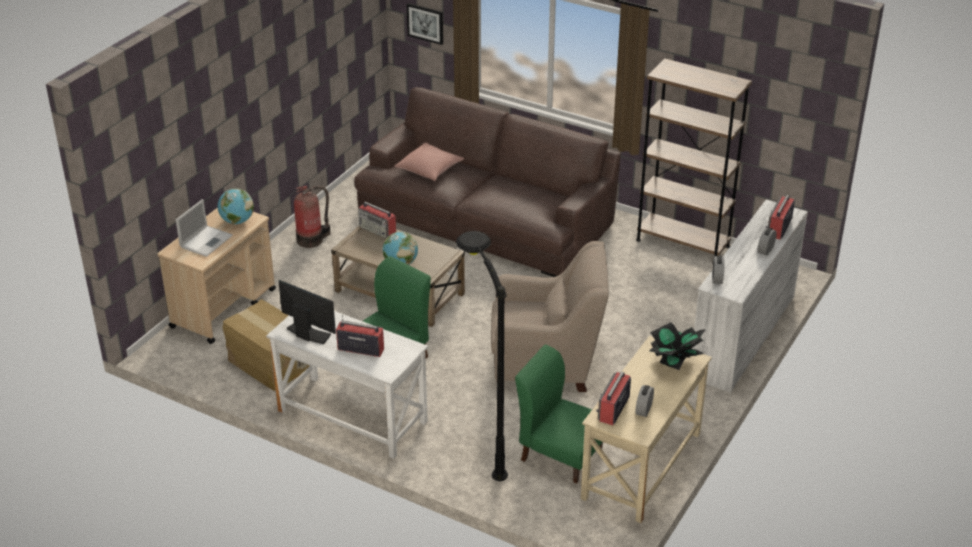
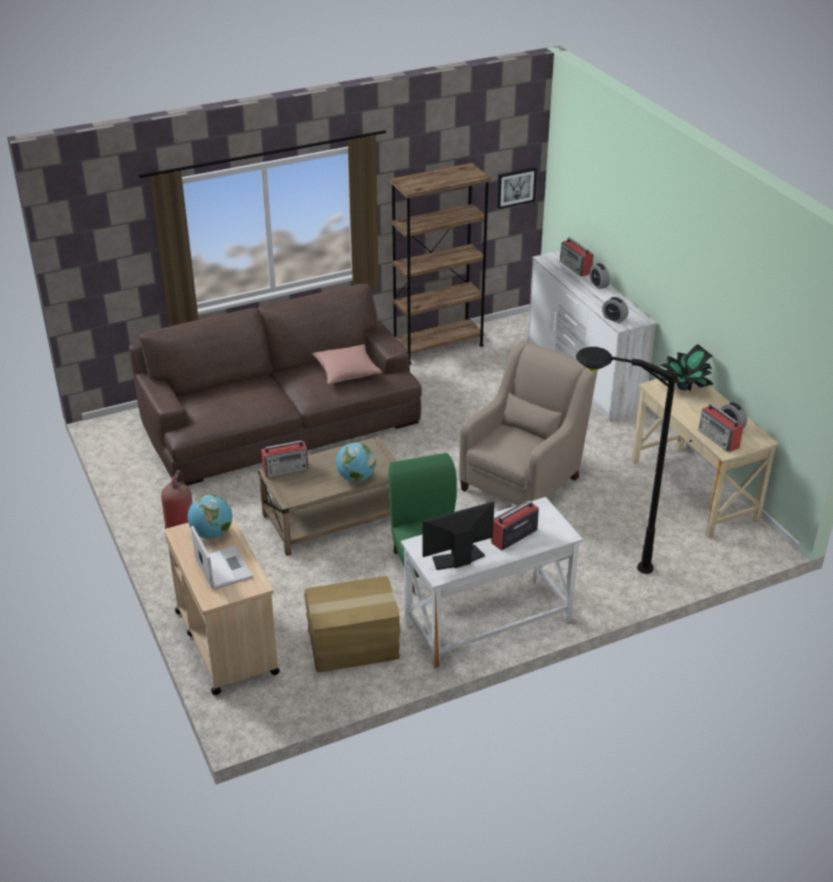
camera: 55 degrees left, 0 degrees up
pink pillow [395,142,465,181] -> pink pillow moved to [312,344,382,385]
picture [407,3,443,45] -> picture moved to [497,167,537,209]
green chair [515,345,603,484] -> none

